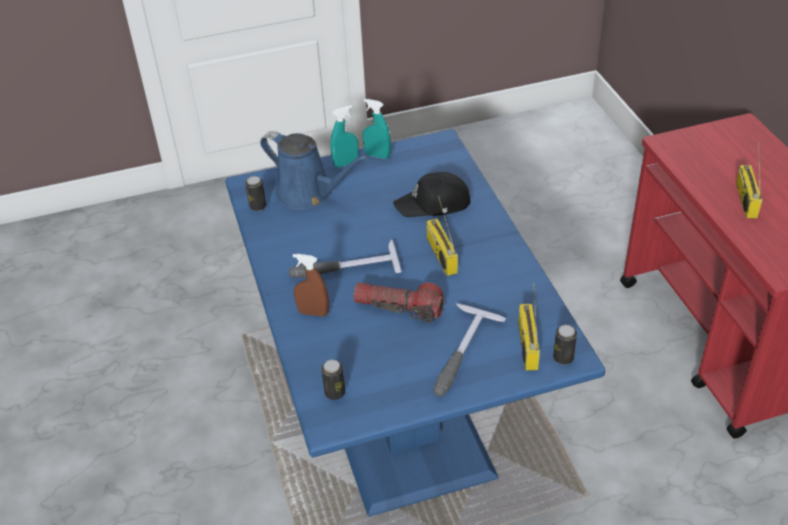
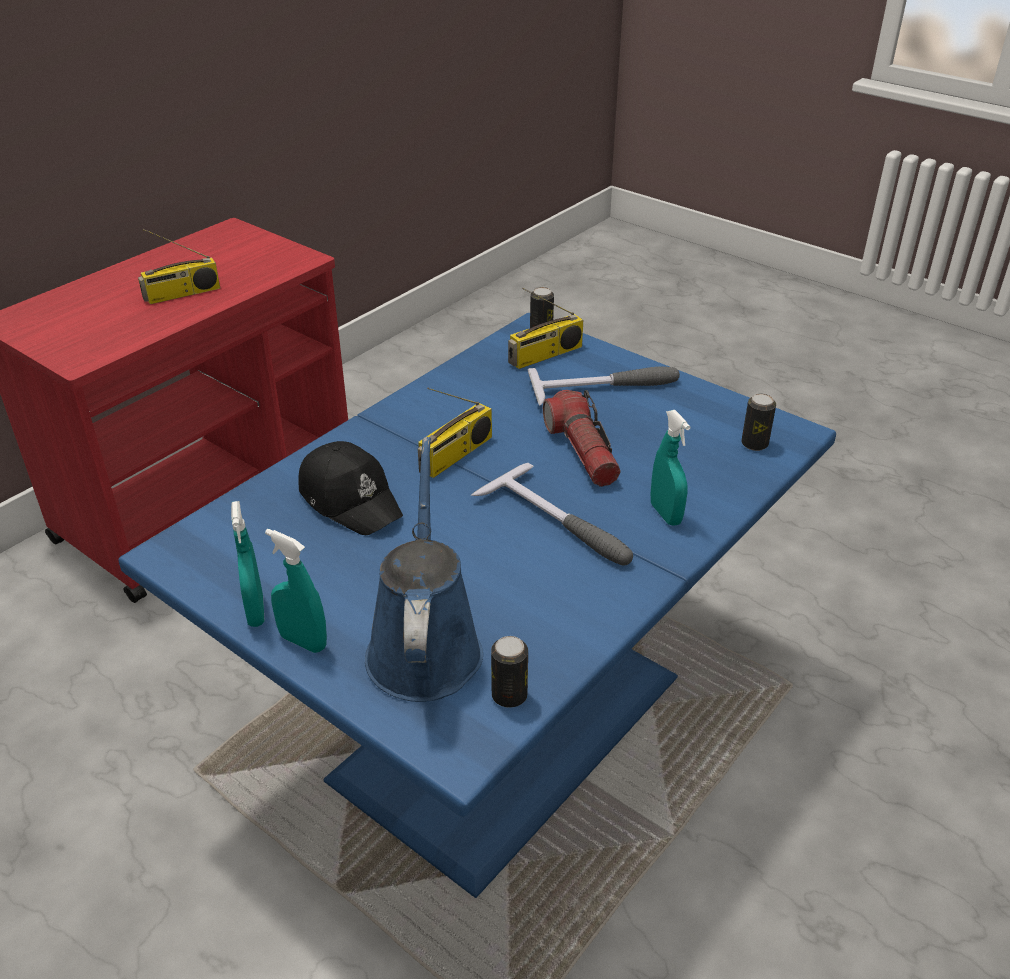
camera: 125 degrees left, 5 degrees down
brown spray bottle [293,254,329,317] -> turquoise spray bottle [651,410,690,526]

